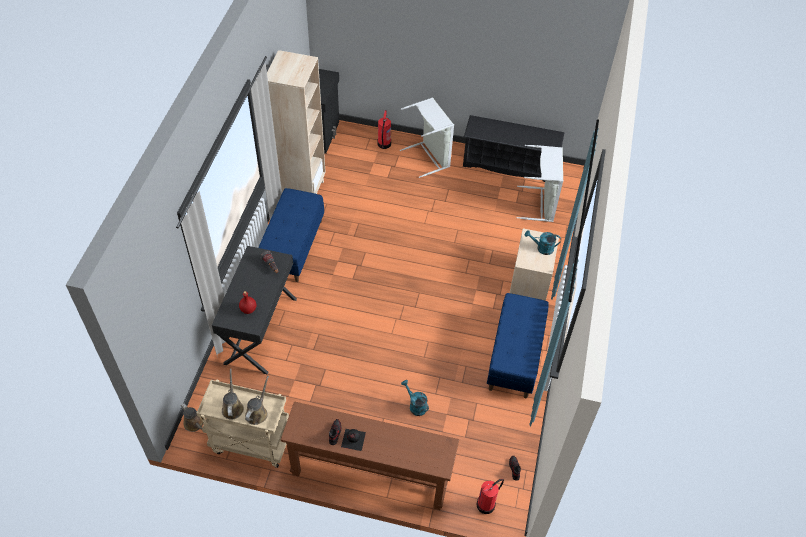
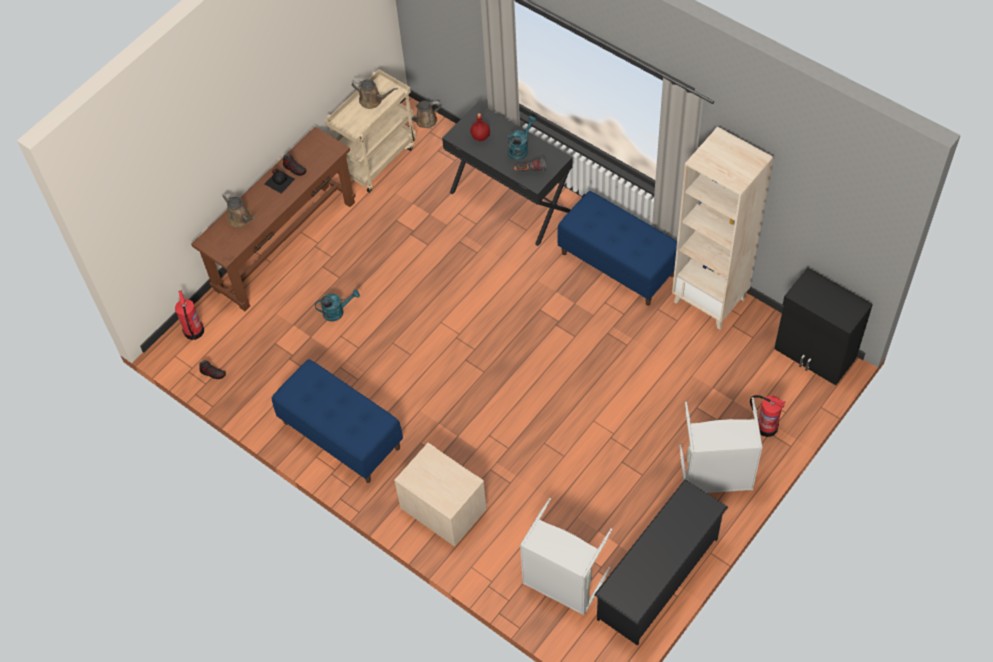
camera: 120 degrees right, 5 degrees up
brown watering can [245,376,269,425] -> brown watering can moved to [223,193,256,227]
turquoise watering can [525,230,561,255] -> turquoise watering can moved to [508,116,536,160]

